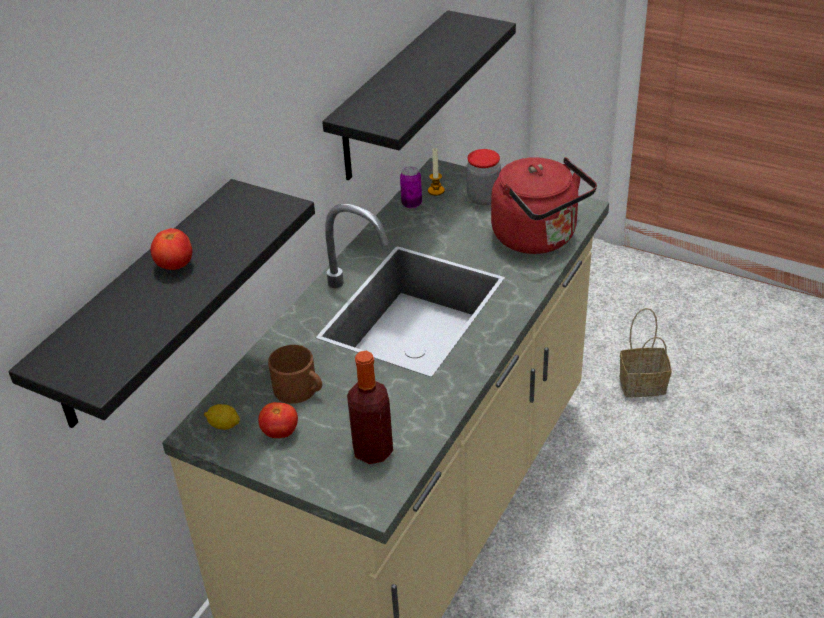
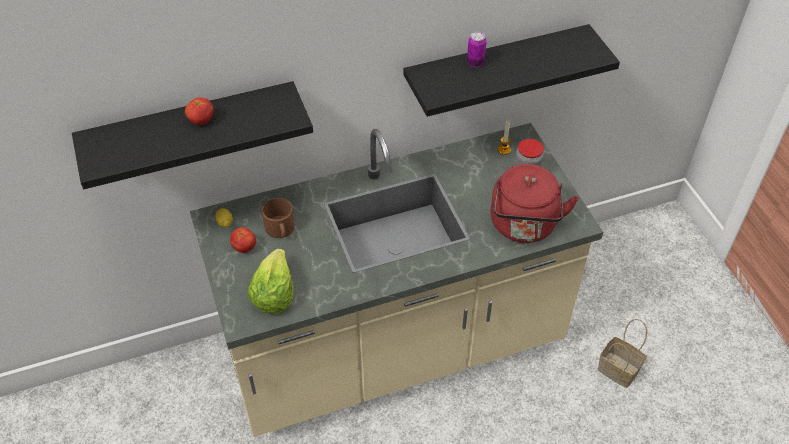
camera: 40 degrees right, 10 degrees up
bottle [347,351,393,464] -> lettuce [247,249,293,314]
can [400,166,422,209] -> can moved to [467,32,487,67]

